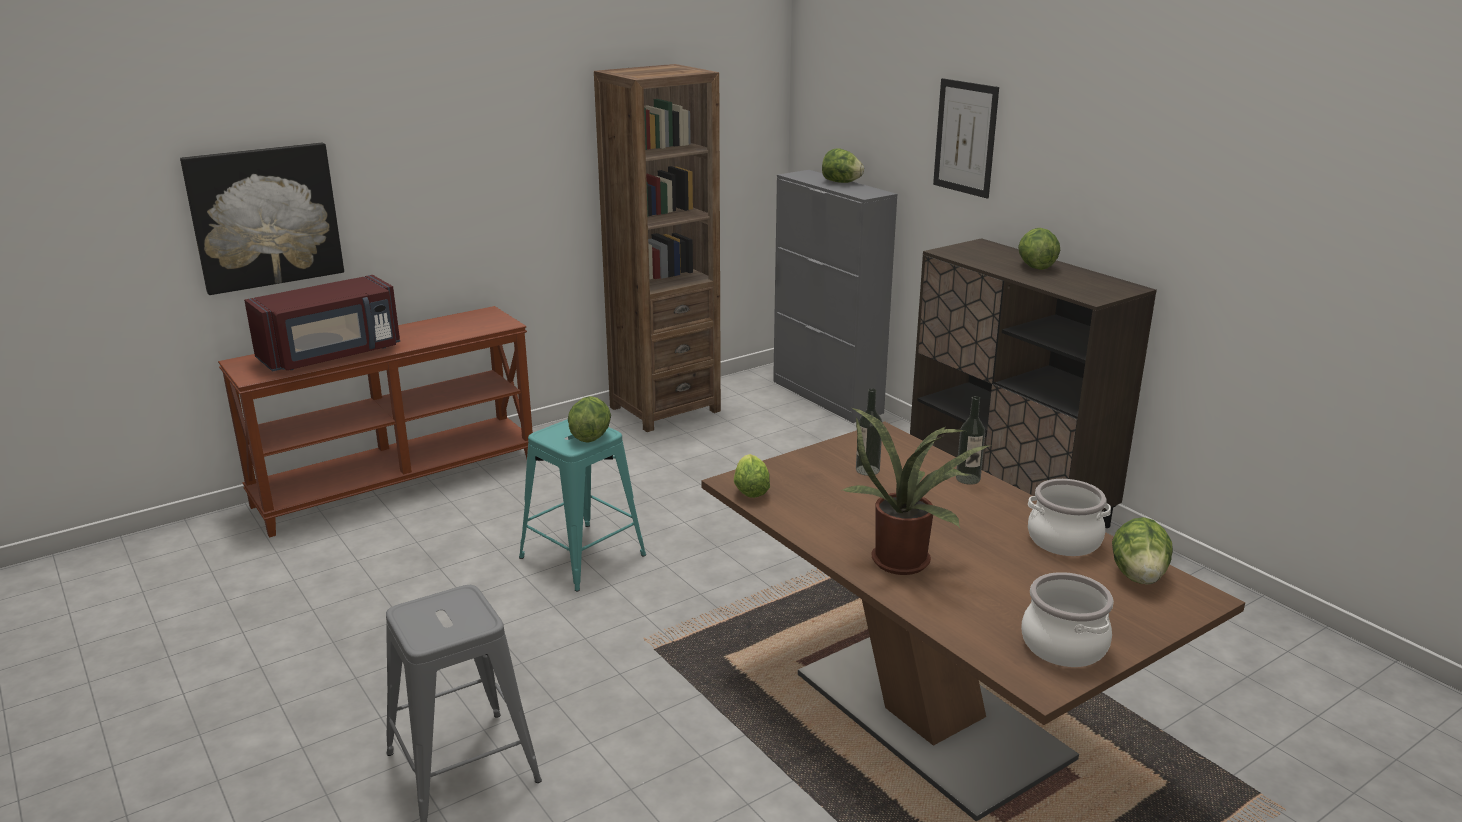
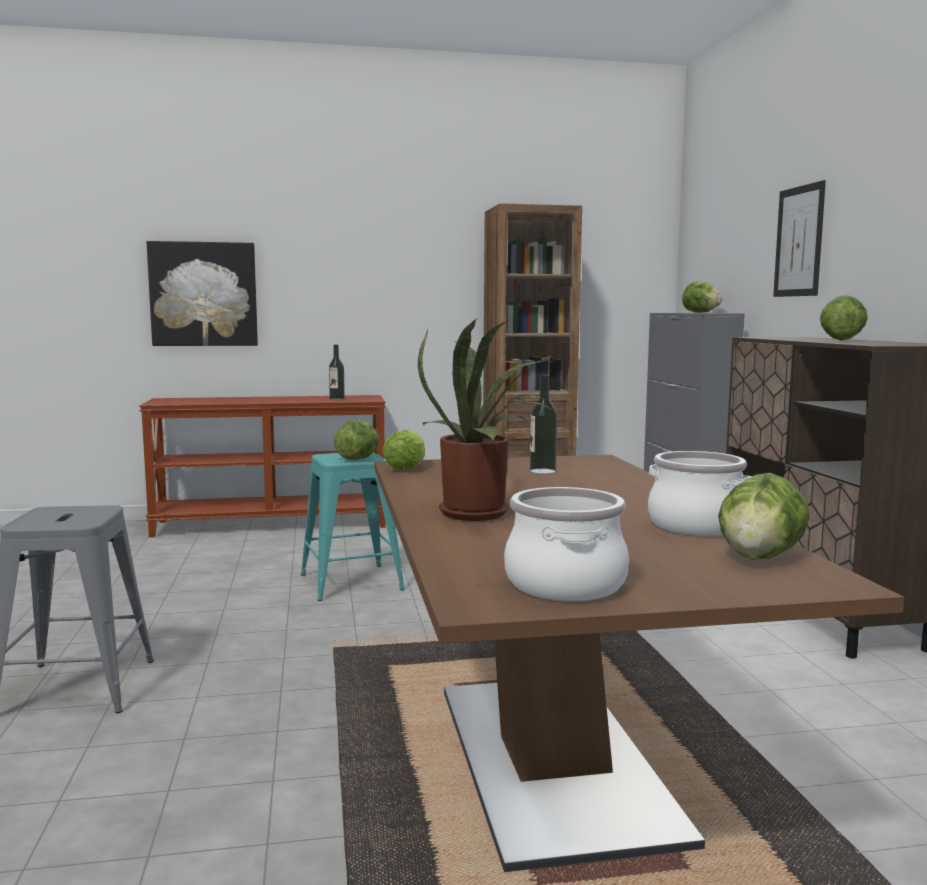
camera: 25 degrees right, 15 degrees down
red microwave [244,275,400,372] -> none
bottle [956,396,985,485] -> bottle moved to [329,344,345,400]

